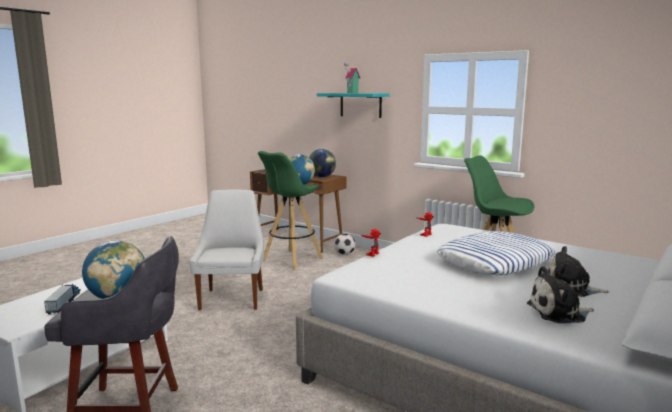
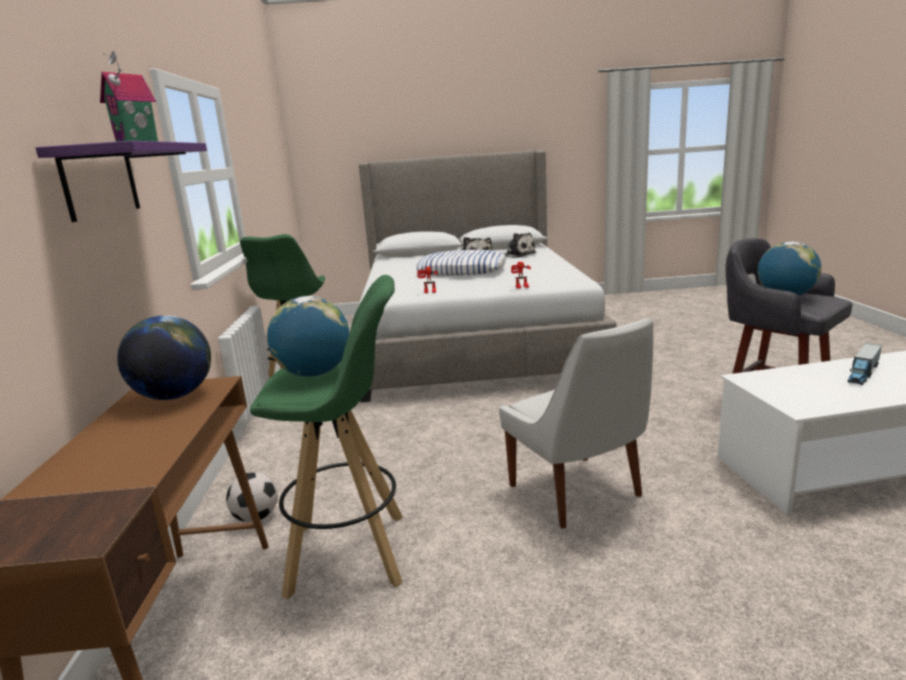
camera: 130 degrees left, 5 degrees up
white chair [189,190,264,310] -> white chair turned 75 degrees counterclockwise [499,318,653,529]
turquoise shelf [317,93,389,118] -> purple shelf [36,141,207,222]

